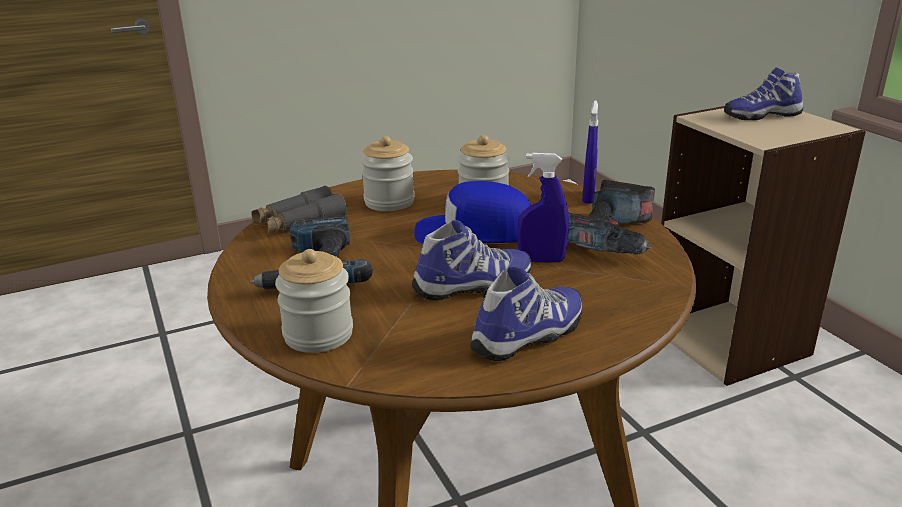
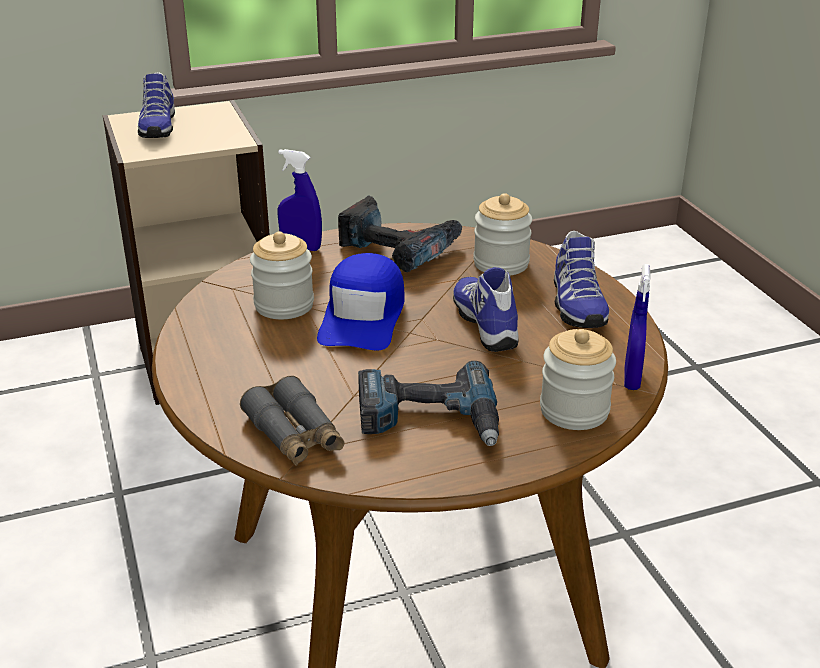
camera: 85 degrees left, 5 degrees up
jar [361,136,414,211] -> jar moved to [473,193,532,276]
shoe [470,267,582,361] -> shoe turned 150 degrees counterclockwise [554,231,609,328]
blue spray bottle [517,153,569,262] -> blue spray bottle moved to [624,264,651,390]

